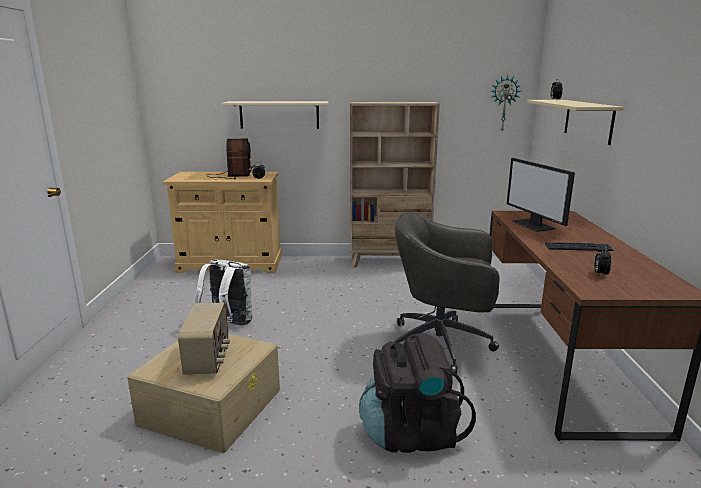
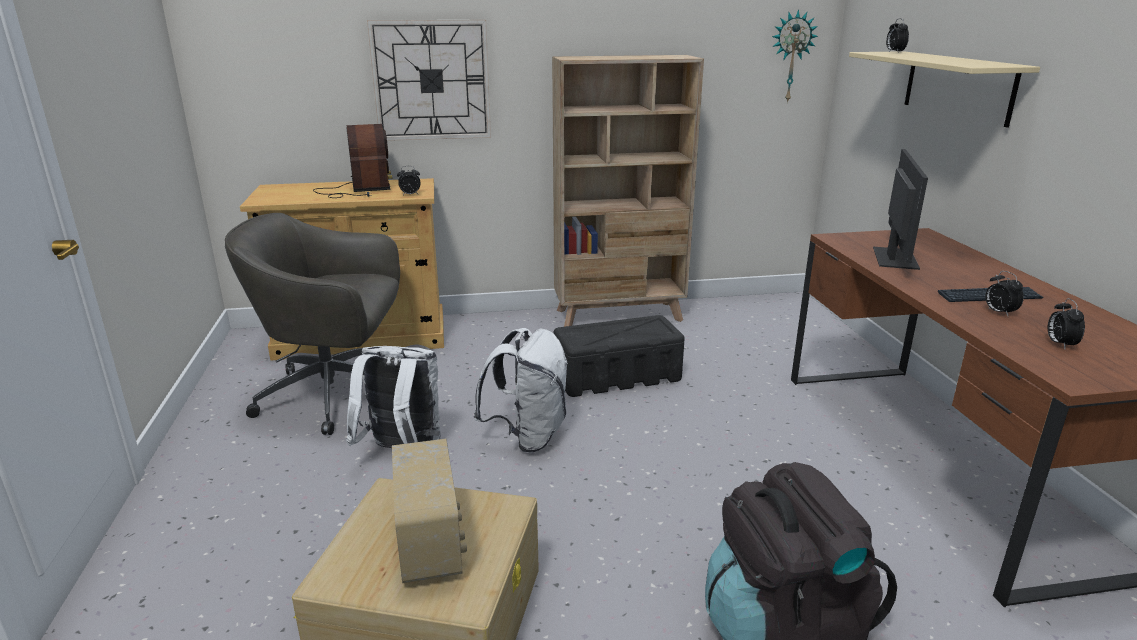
camera: 10 degrees left, 5 degrees up
beige shelf [221,101,329,129] -> wall clock [367,20,491,141]
grey office chair [393,212,499,374] -> grey office chair moved to [225,213,400,435]
monitor [507,158,575,232] -> monitor turned 135 degrees counterclockwise [873,149,928,270]
none -> white backpack [473,328,568,453]
none -> black storage box [553,315,685,397]
none -> alarm clock [985,271,1024,316]

